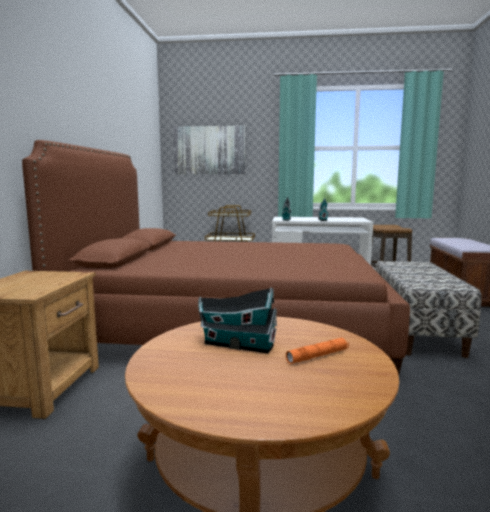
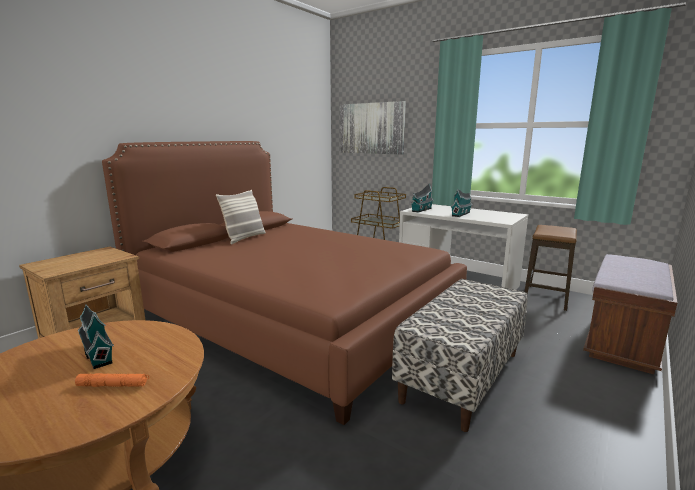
camera: 30 degrees right, 5 degrees up
none -> pillow [216,190,266,244]

